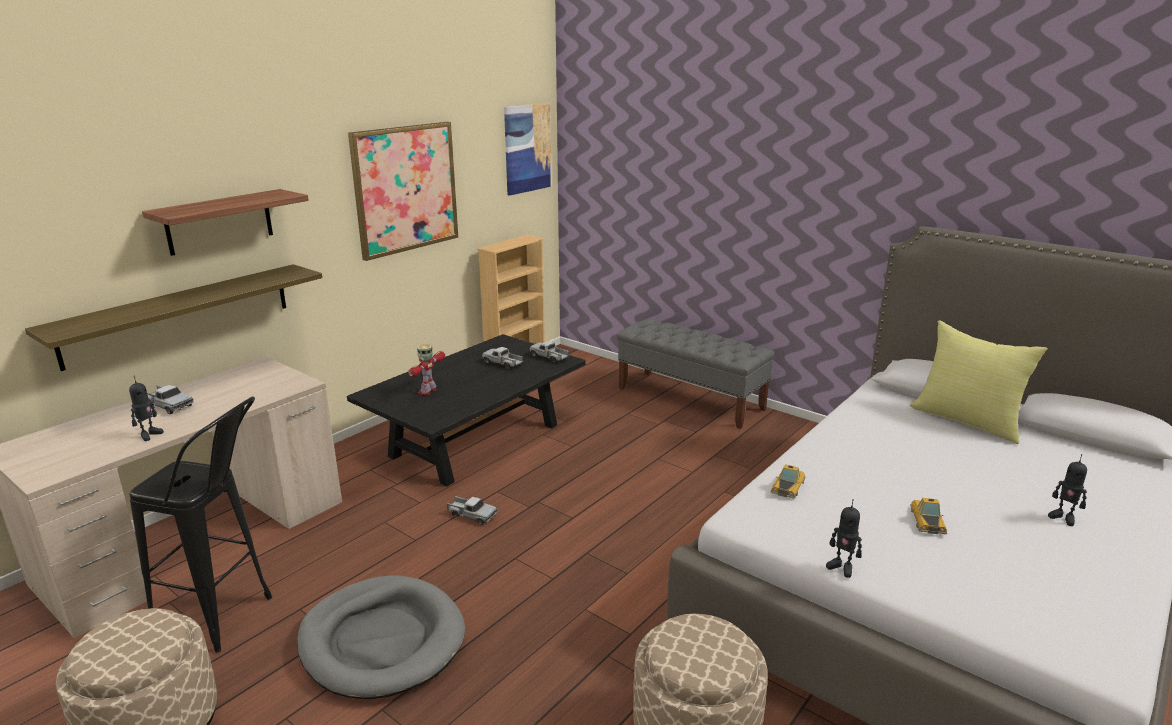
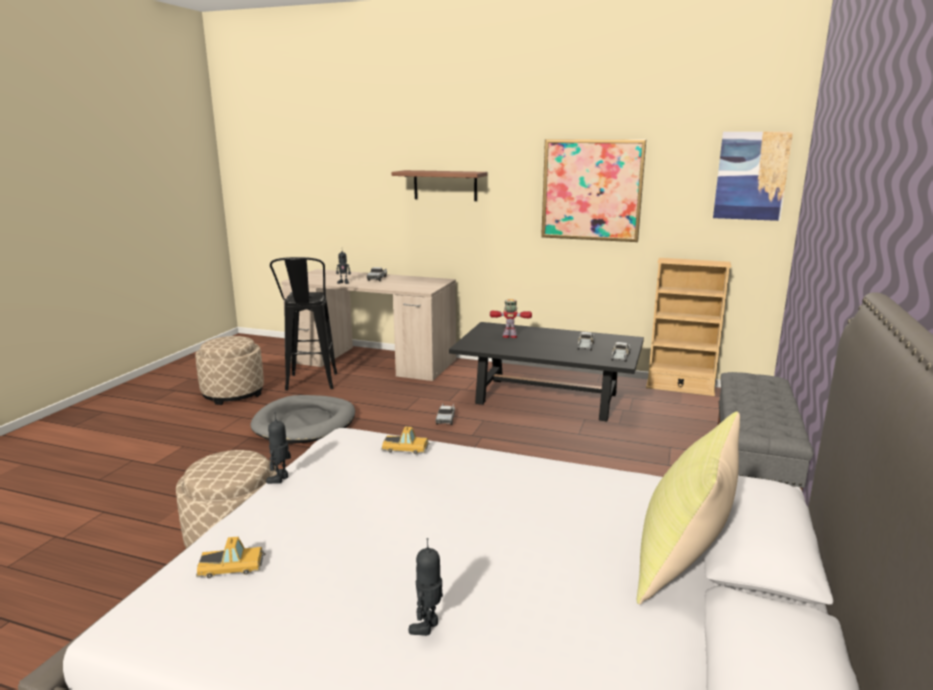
camera: 70 degrees right, 5 degrees down
shelf [25,264,322,371] -> none
toy car [910,498,947,535] -> toy car moved to [196,537,266,578]

